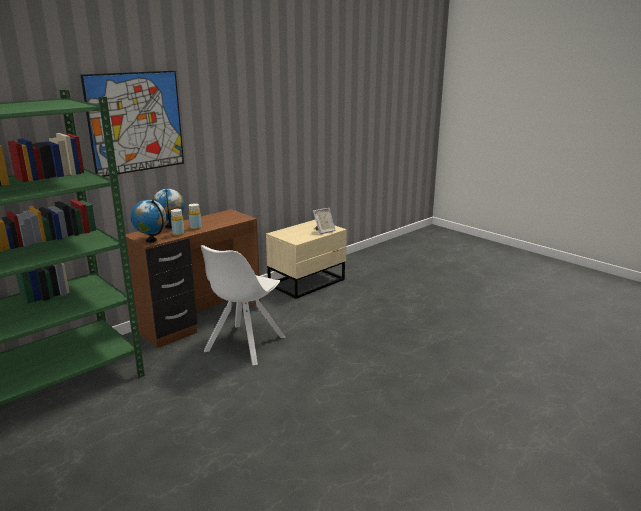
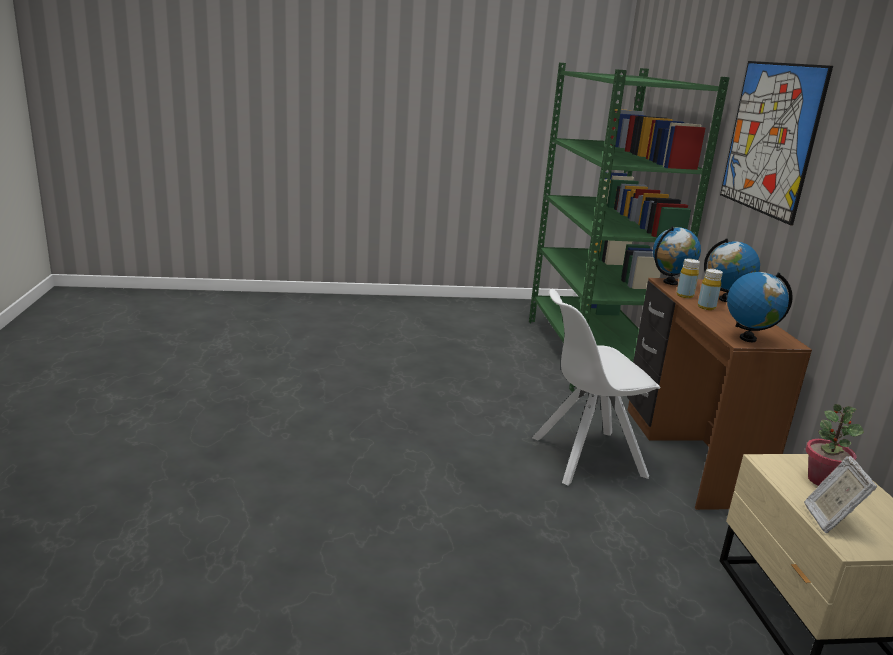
camera: 125 degrees right, 0 degrees up
white chair [201,245,286,365] -> white chair turned 75 degrees counterclockwise [532,289,660,485]
none -> globe [727,272,793,342]
none -> potted plant [806,404,864,486]

